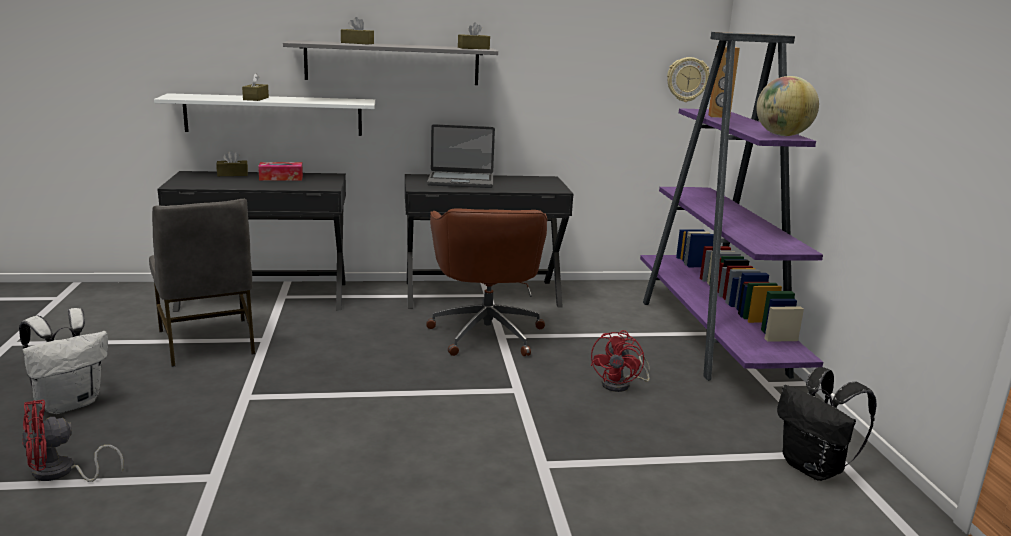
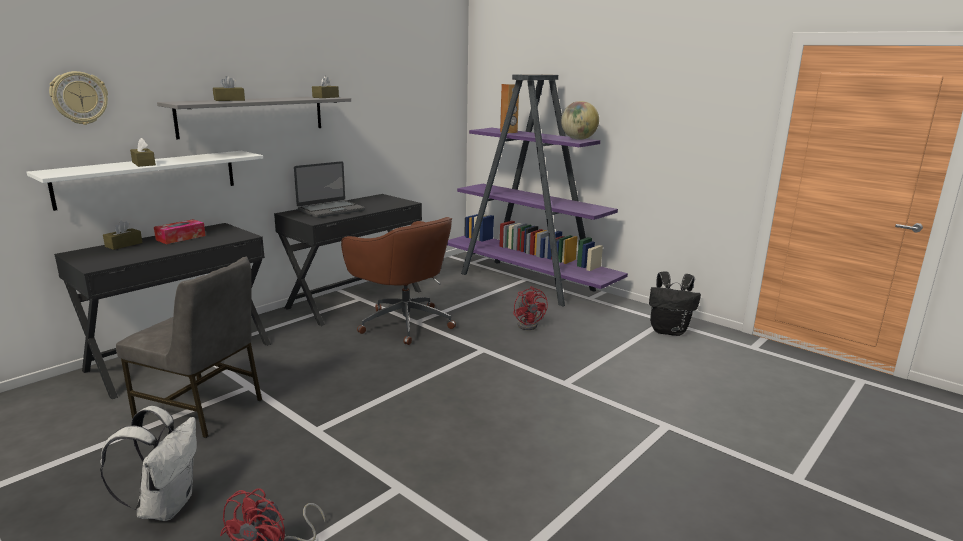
camera: 40 degrees left, 0 degrees up
wall clock [667,57,710,102] -> wall clock moved to [49,71,108,125]

